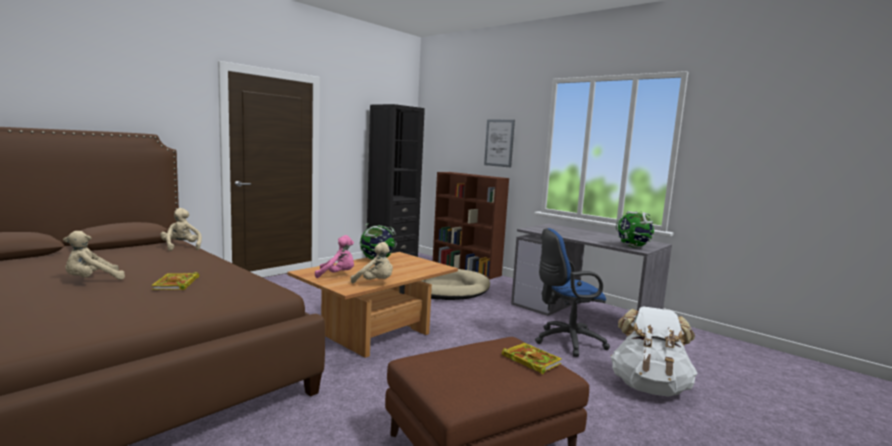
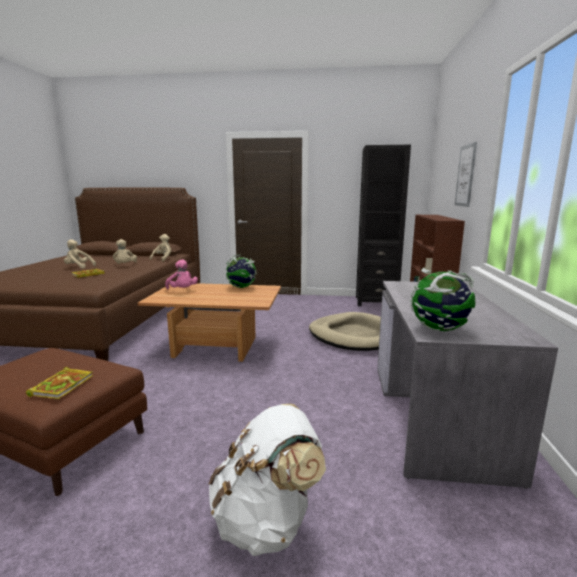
camera: 55 degrees right, 5 degrees up
beige plush toy [351,242,393,283] -> beige plush toy moved to [113,239,137,264]
blue office chair [535,228,610,357] -> none

